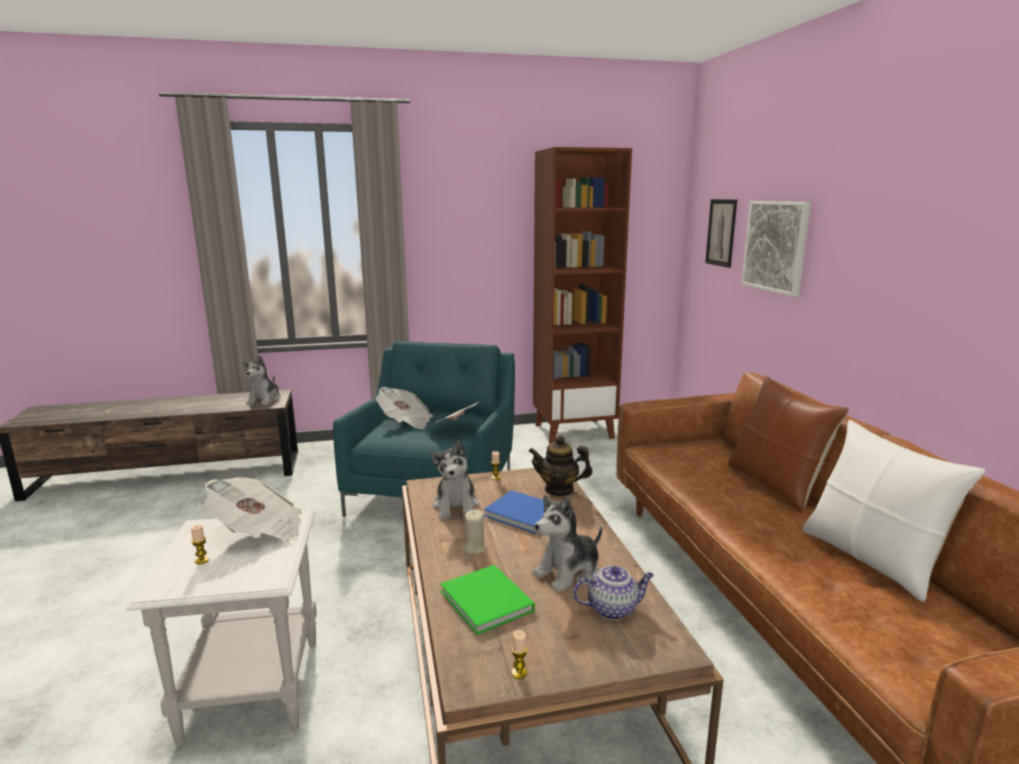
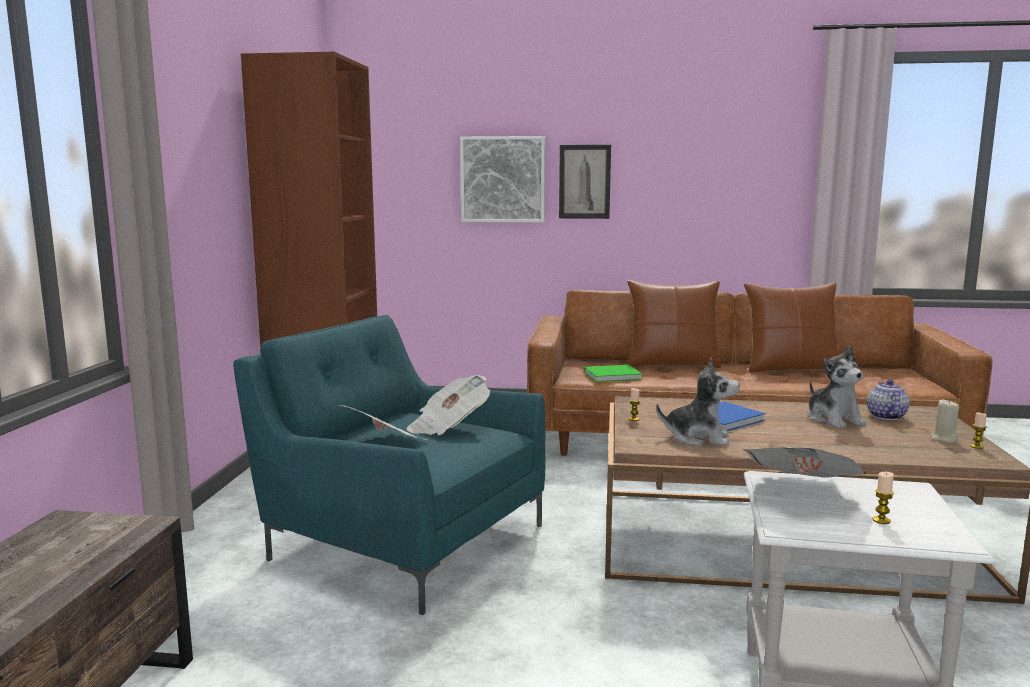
camera: 70 degrees left, 5 degrees down
plush toy [243,355,281,405] -> none
green book [440,565,535,635] -> green book moved to [584,365,642,382]
beige candle [463,510,487,554] -> beige candle moved to [930,399,959,443]
teapot [528,435,593,496] -> none
picture [705,199,737,268] -> picture moved to [559,145,611,219]
white pillow [803,420,985,602] -> brown pillow [744,283,839,373]

